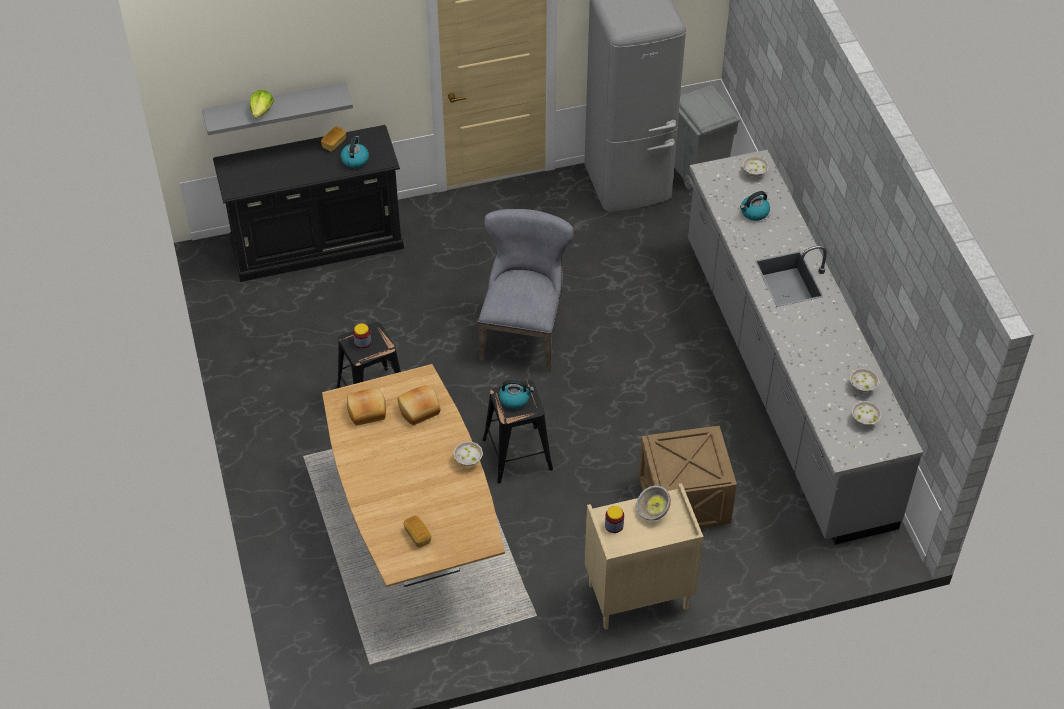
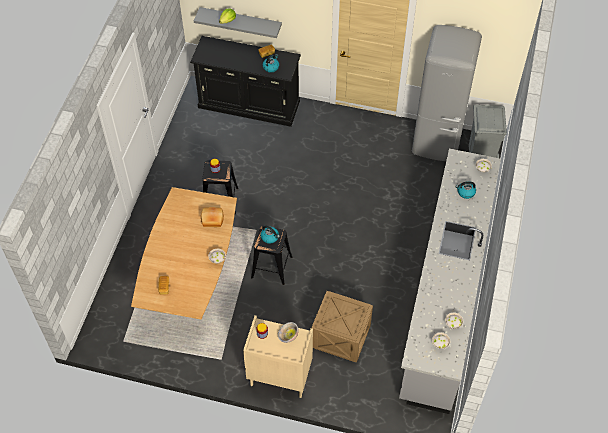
camera: 30 degrees right, 5 degrees up
bread [347,388,386,426] -> none
grey chair [478,209,574,371] -> none

